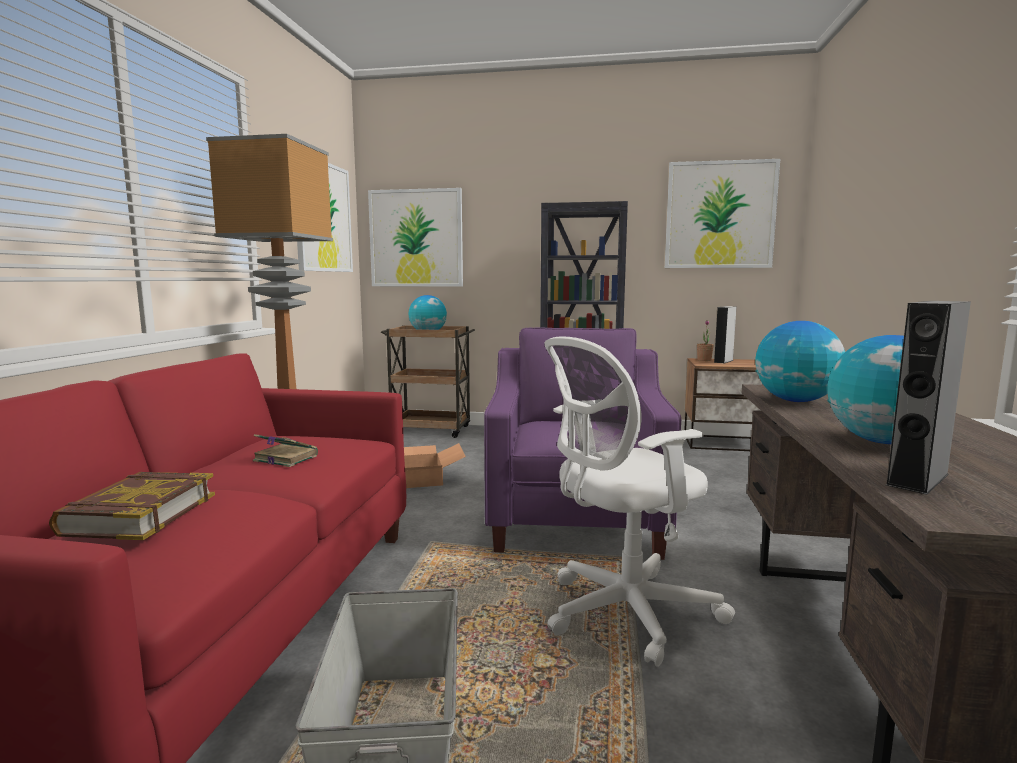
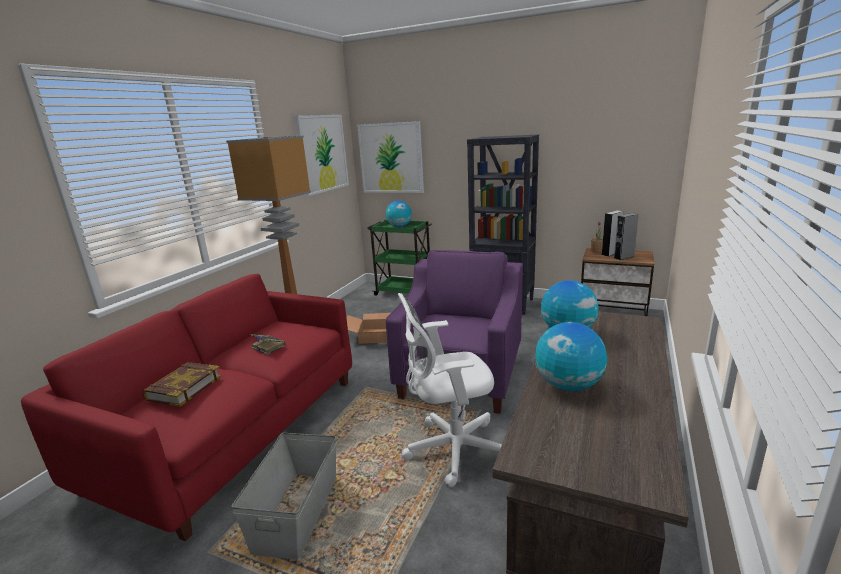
camera: 15 degrees right, 10 degrees up
brown cart [381,325,475,438] -> green cart [367,220,432,296]
picture [665,159,780,268] -> none
grey speaker [886,301,971,495] -> grey speaker moved to [613,213,639,260]

